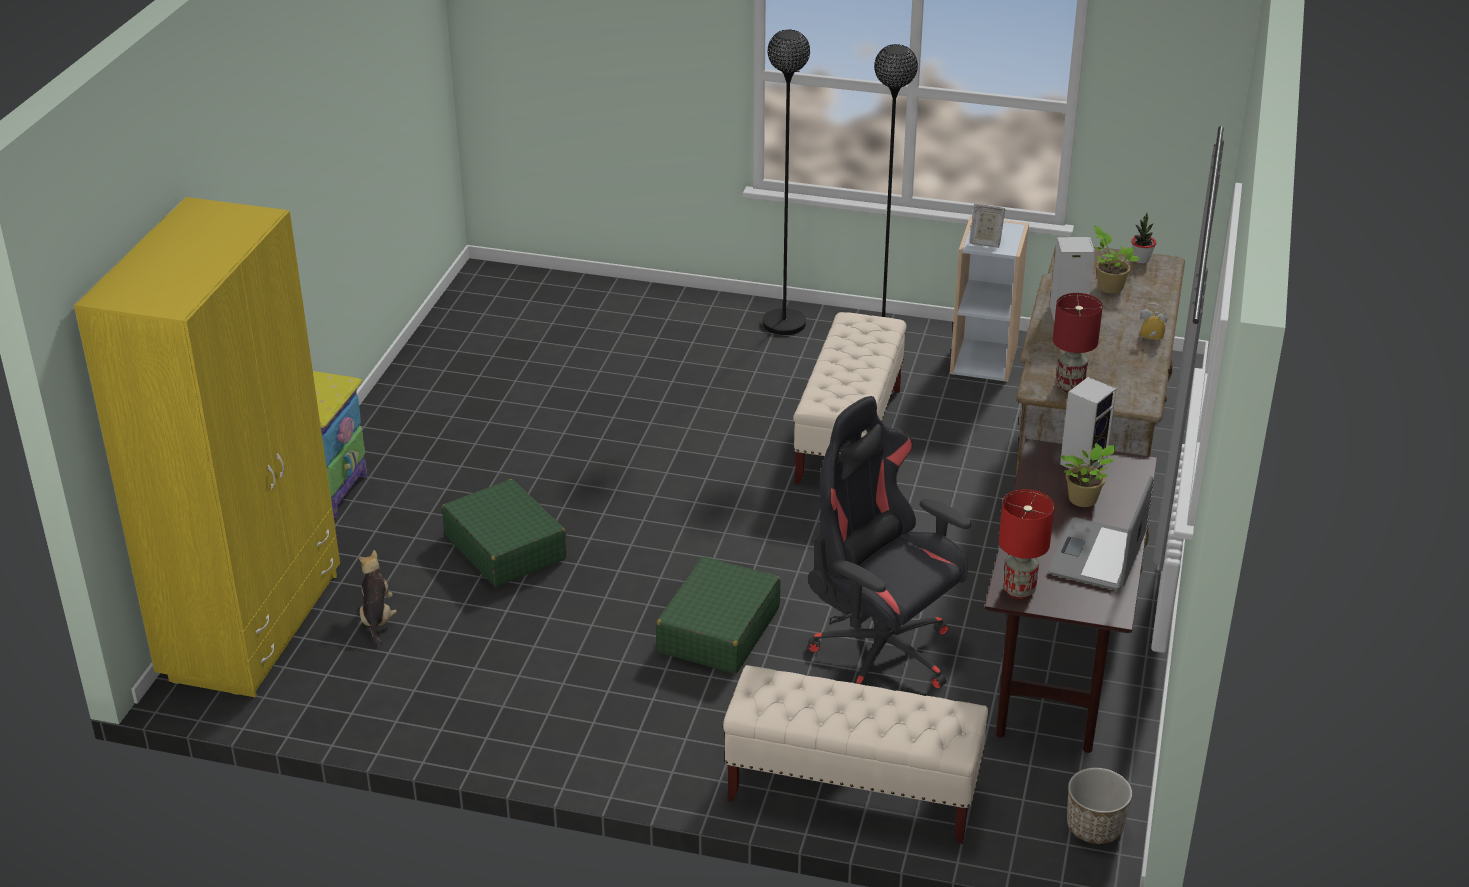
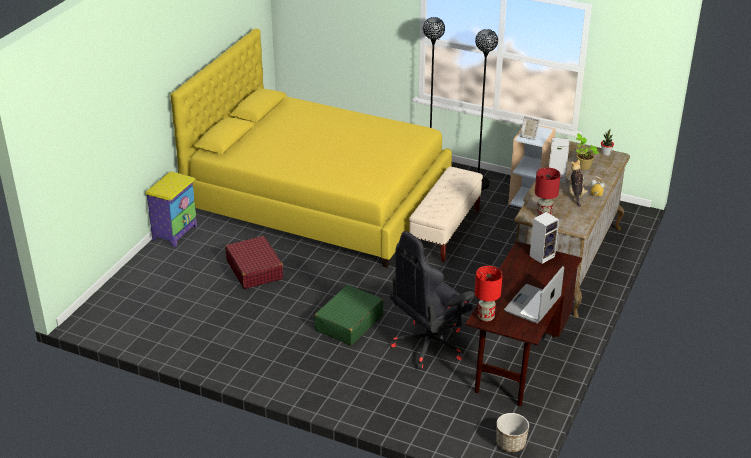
camera: 10 degrees right, 0 degrees up
yellow wardrobe [74,197,340,697] -> none
plush toy [359,550,397,647] -> plush toy moved to [569,159,588,207]
green suitcase [442,479,566,587] -> red suitcase [225,236,283,289]
beige bench [723,665,988,844] -> none
black office chair [808,396,971,689] -> black office chair turned 90 degrees counterclockwise [390,231,474,370]
potted plant [1060,443,1115,507] -> none
none -> yellow bed [170,28,452,268]

